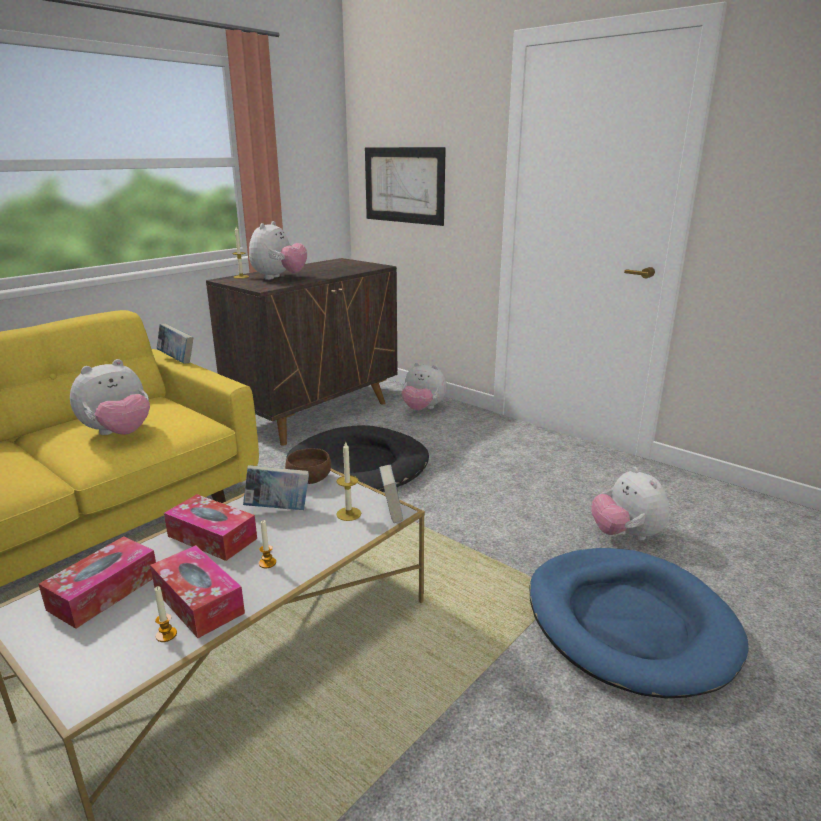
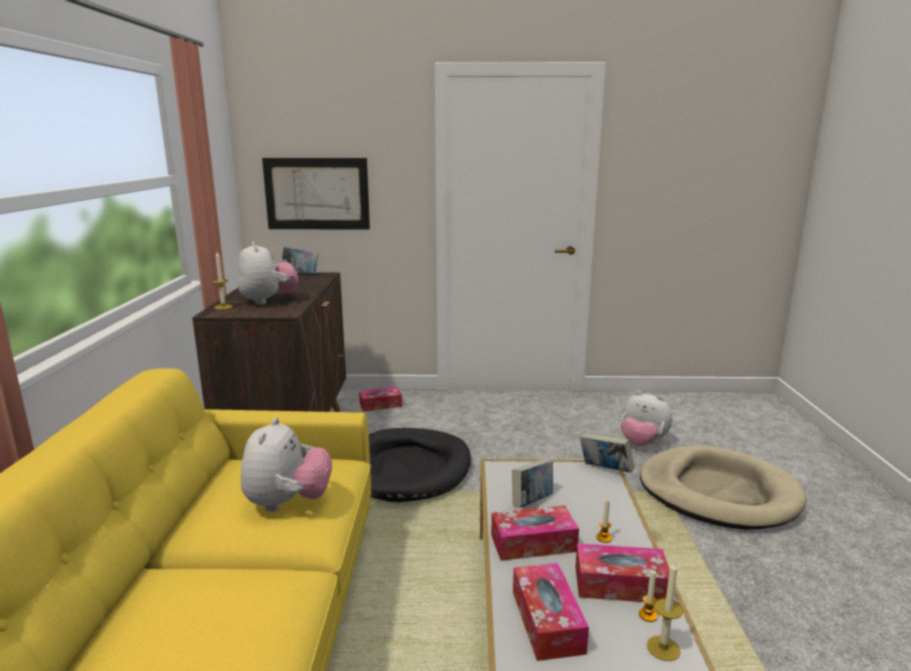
camera: 40 degrees left, 5 degrees down
book [157,324,194,364] -> book moved to [282,247,318,274]
brown bowl [285,448,331,484] -> none
candle [336,442,361,521] -> candle moved to [647,560,683,661]
plush toy [401,363,447,411] -> tissue box [359,387,402,412]
blue dog bed [529,548,749,698] -> beige dog bed [640,446,807,530]

